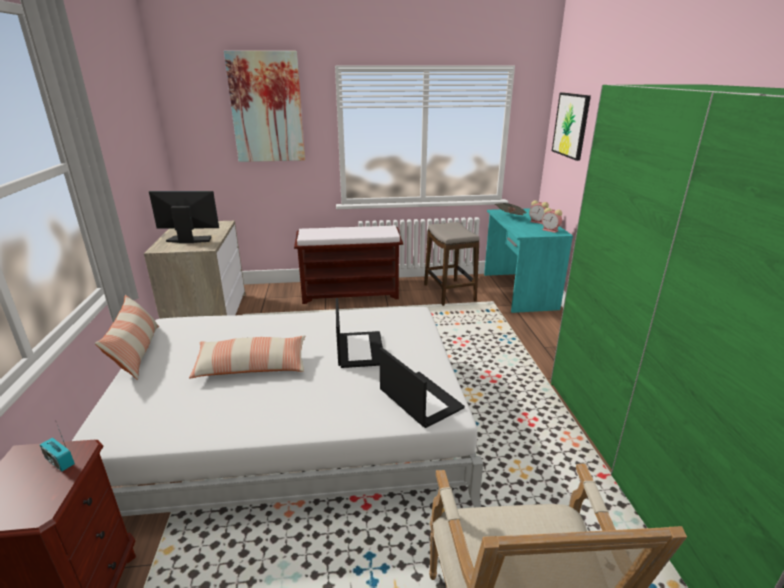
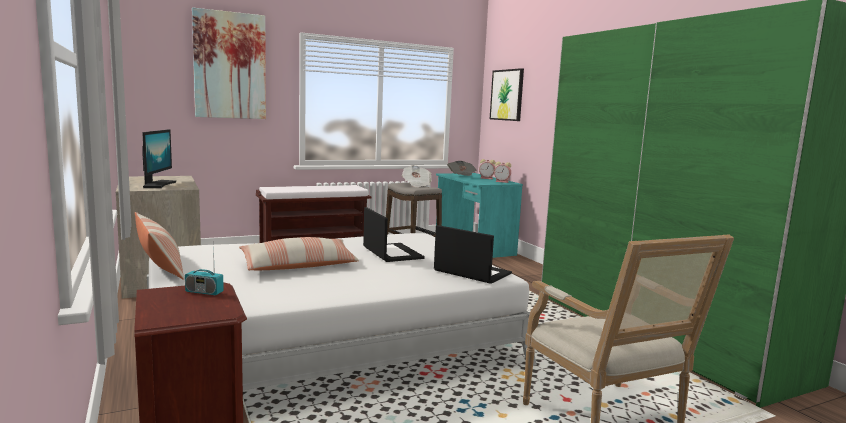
camera: 20 degrees left, 15 degrees down
monitor [149,191,219,243] -> monitor turned 105 degrees clockwise [142,129,176,188]
none -> newspaper [402,165,431,187]

